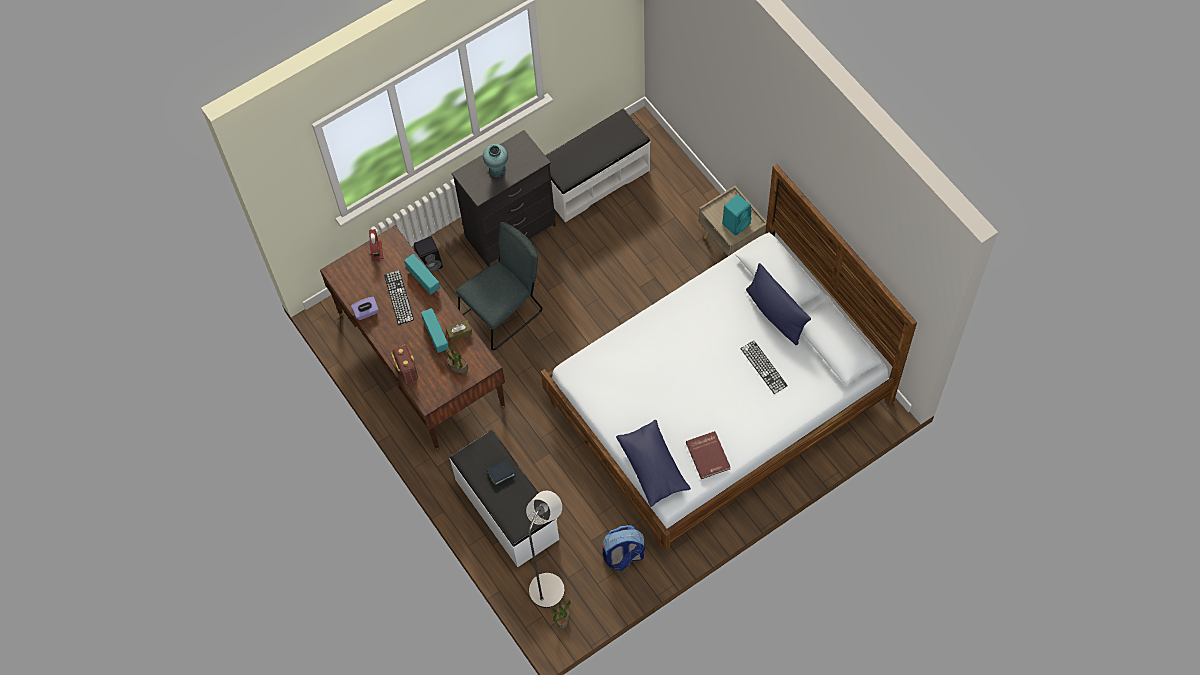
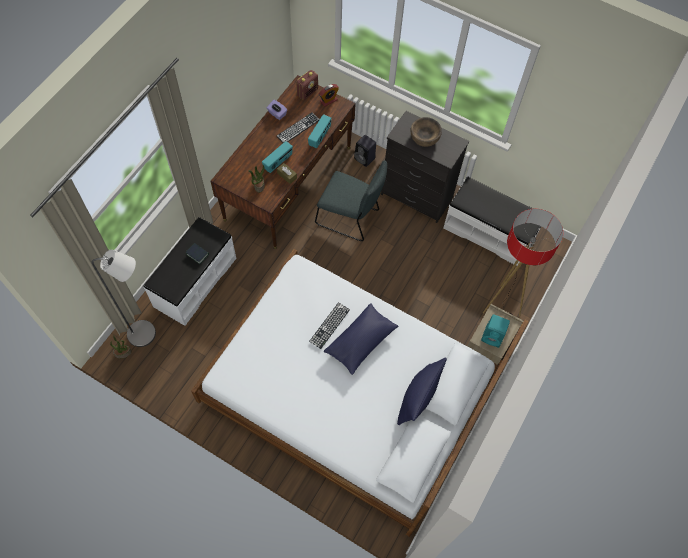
camera: 60 degrees right, 0 degrees up
radio [391,345,418,383] -> radio moved to [296,70,318,100]
turquoise vase [483,144,508,177] -> brown bowl [411,117,442,147]
backpack [602,525,645,571] -> none
blue pillow [616,420,691,507] -> blue pillow moved to [324,303,398,375]
red book [686,431,730,479] -> none
keyboard [740,341,788,394] -> keyboard moved to [309,302,350,349]
none -> floor lamp [483,209,563,316]

